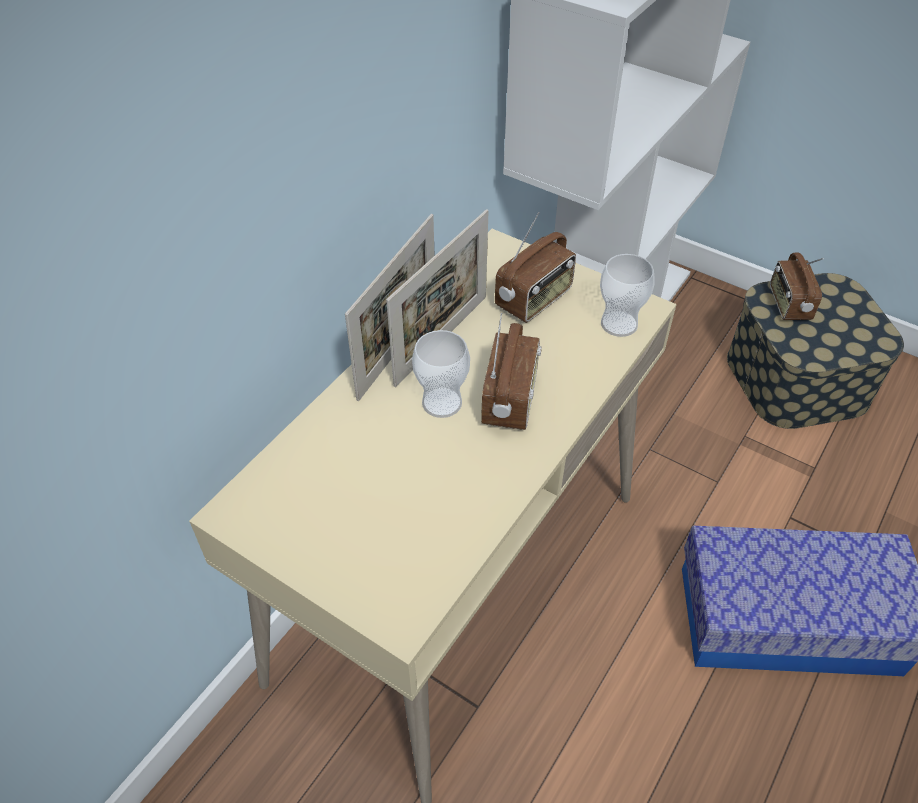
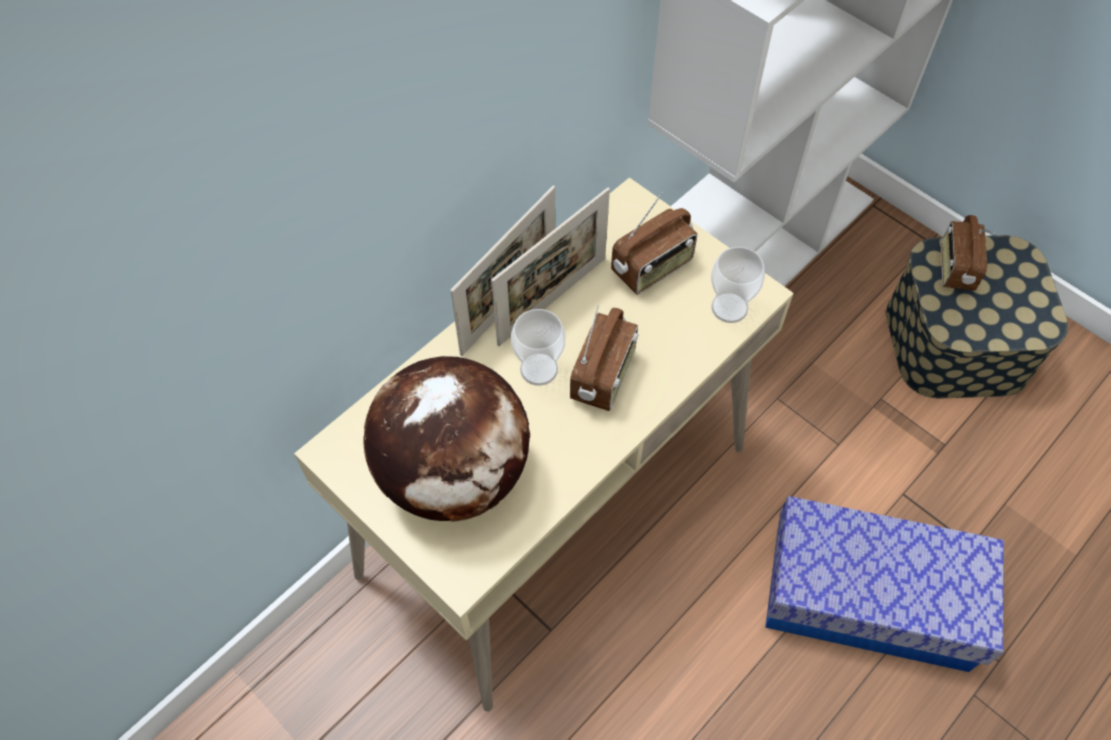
camera: 10 degrees right, 10 degrees up
none -> globe [363,356,530,522]

